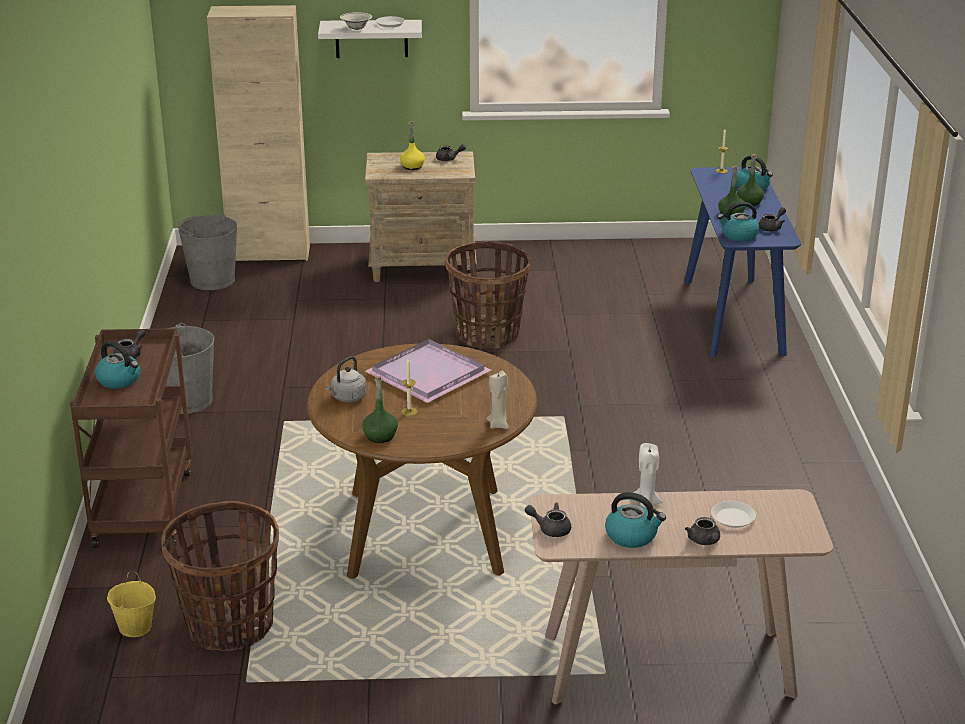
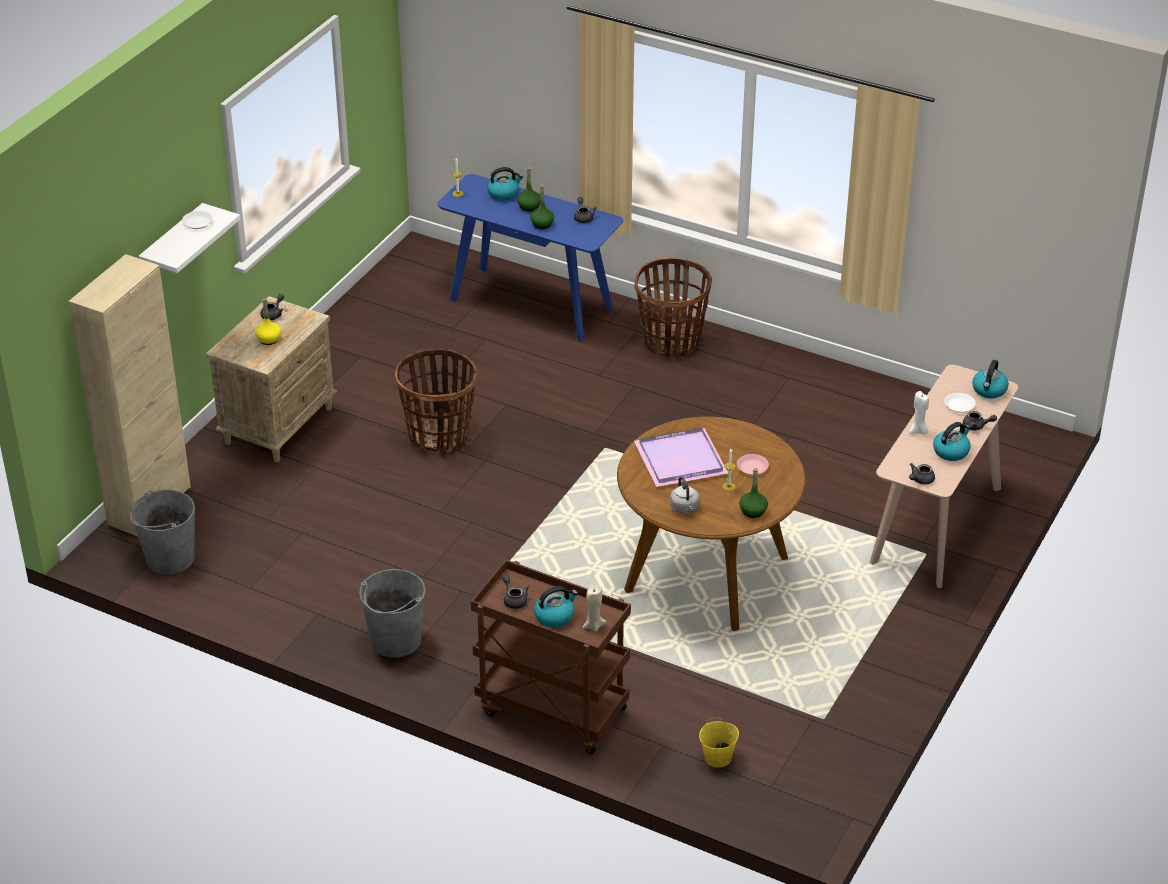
camera: 60 degrees left, 10 degrees up
basket [161,501,279,651] -> basket moved to [634,258,712,357]
white bowl [340,12,372,30] -> none
beige candle [487,370,509,429] -> beige candle moved to [582,585,607,632]
kettle [718,202,759,241] -> kettle moved to [972,360,1009,398]
none -> pink plate [737,454,769,475]

